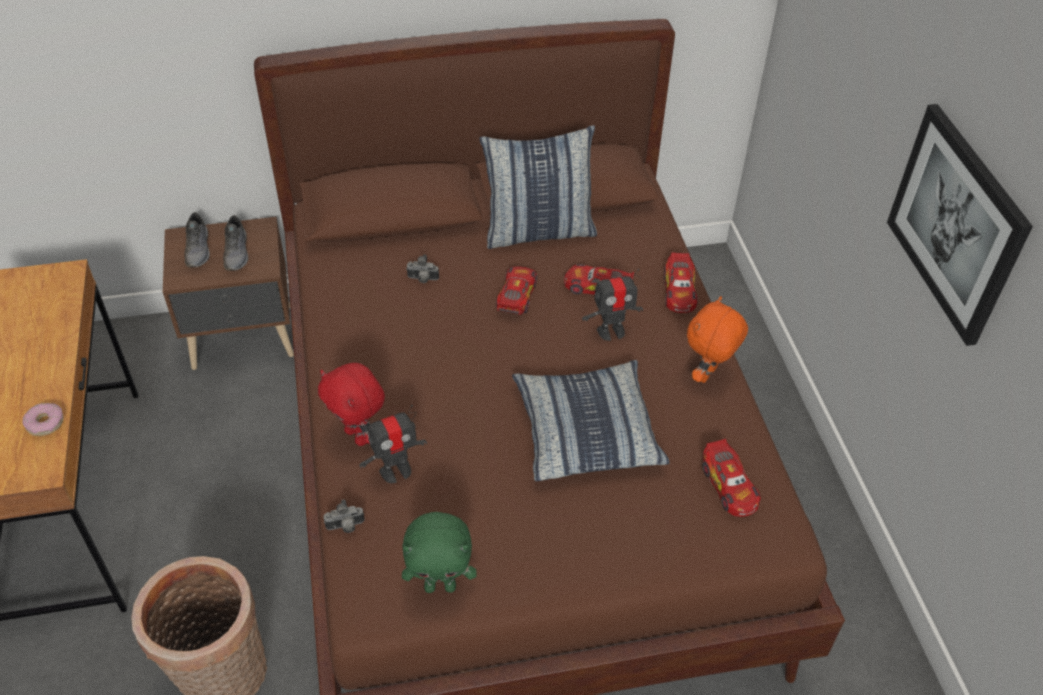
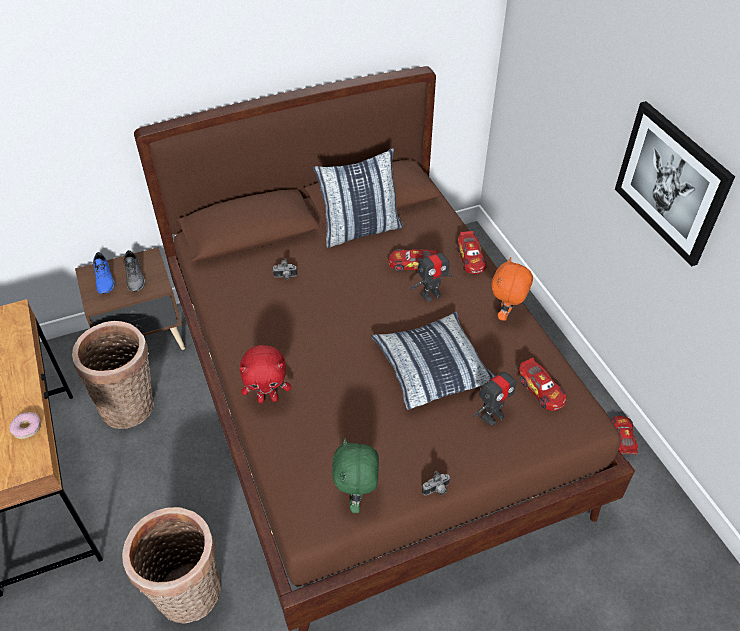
camera: 10 degrees left, 0 degrees up
grey shoe [184,212,210,268] -> blue shoe [93,252,115,294]
red plush toy [318,363,385,446] -> red plush toy turned 45 degrees counterclockwise [240,345,291,403]
camera [323,499,365,533] -> camera moved to [422,470,450,495]
toy robot [359,405,427,483] -> toy robot moved to [474,365,516,425]
green plush toy [402,512,477,593] -> green plush toy turned 105 degrees clockwise [332,438,379,513]
toy car [496,266,537,315] -> toy car moved to [611,416,638,455]
none -> basket [72,321,154,429]

